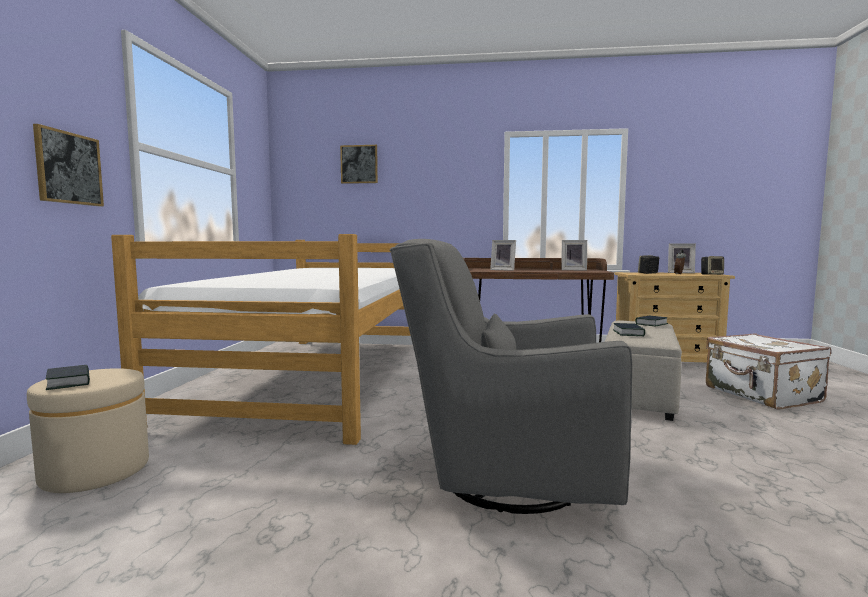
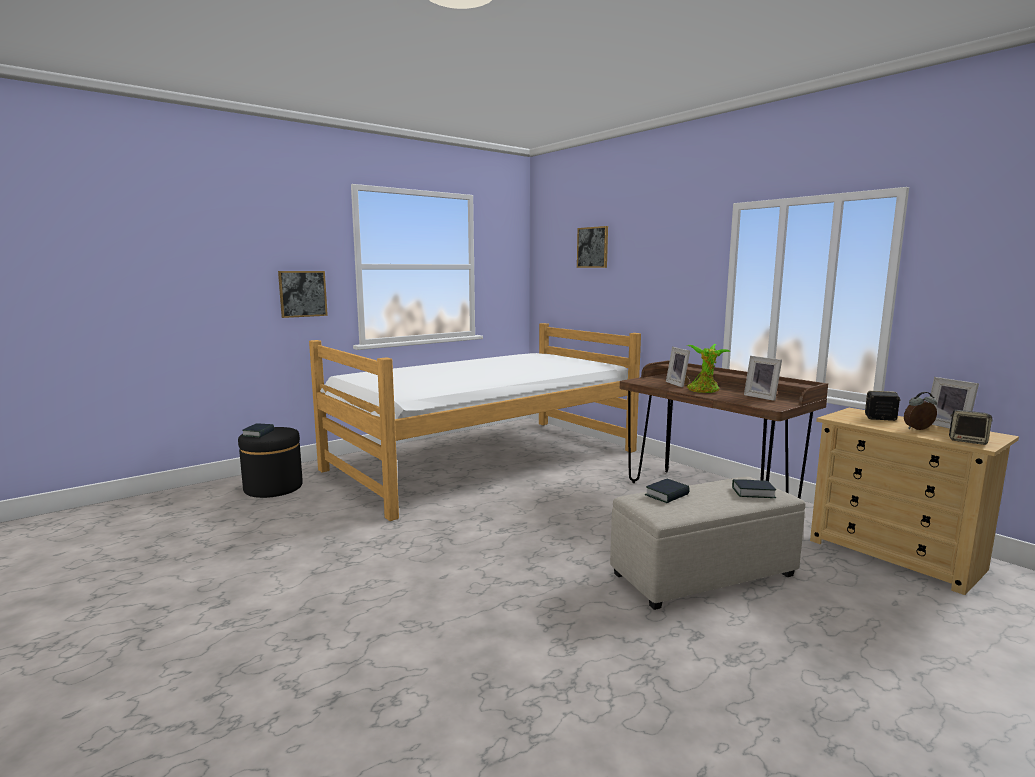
camera: 45 degrees right, 5 degrees up
beige ottoman [27,368,149,493] -> black ottoman [238,427,303,498]
grey armchair [390,239,632,514] -> none
white suitcase [706,333,831,410] -> none
none -> potted plant [687,344,731,393]

